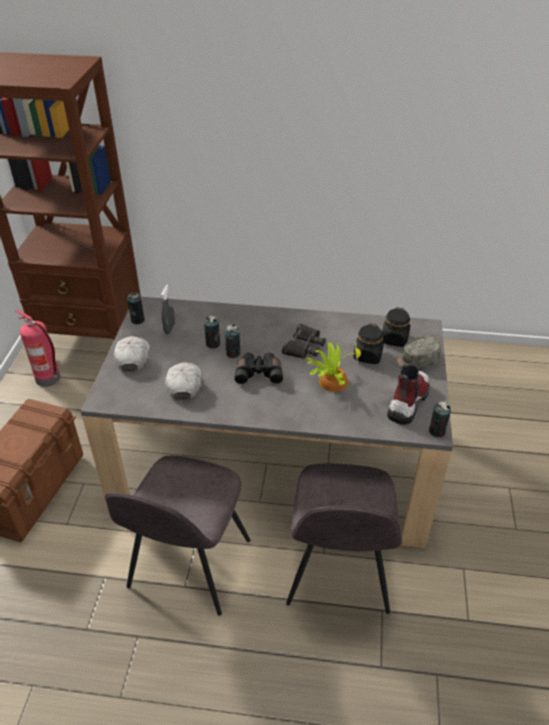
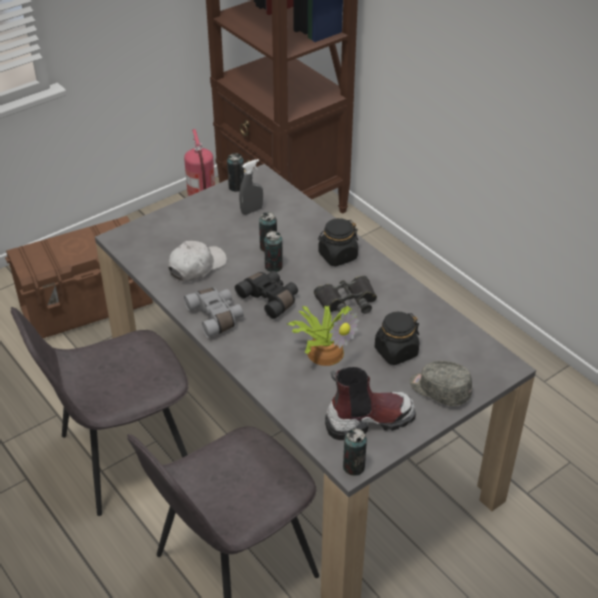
camera: 45 degrees right, 0 degrees up
white cap [114,336,150,371] -> none
black jar [382,307,411,347] -> black jar moved to [318,218,358,266]
none -> grey binoculars [184,288,243,338]

